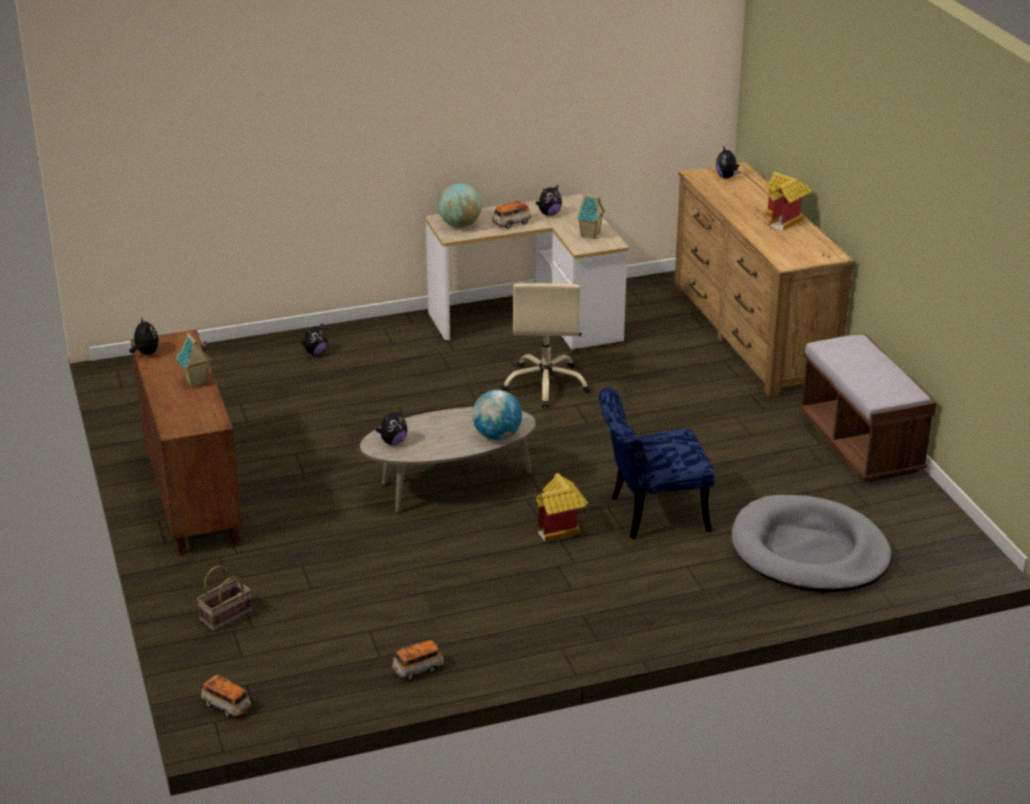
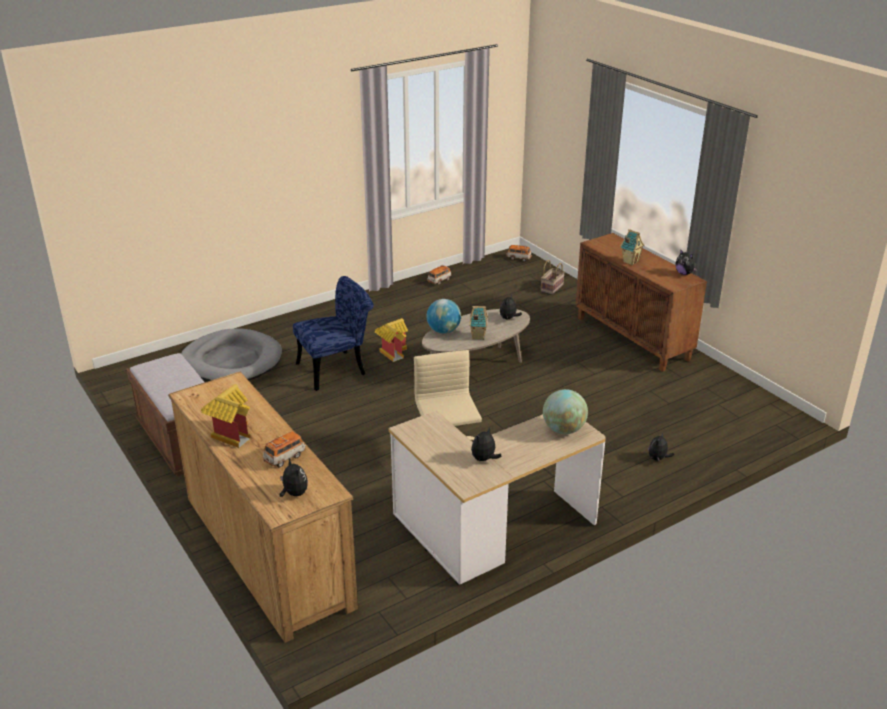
camera: 165 degrees right, 0 degrees up
toy car [492,200,531,229] -> toy car moved to [263,432,306,468]
toy house [577,194,605,239] -> toy house moved to [469,306,488,340]

